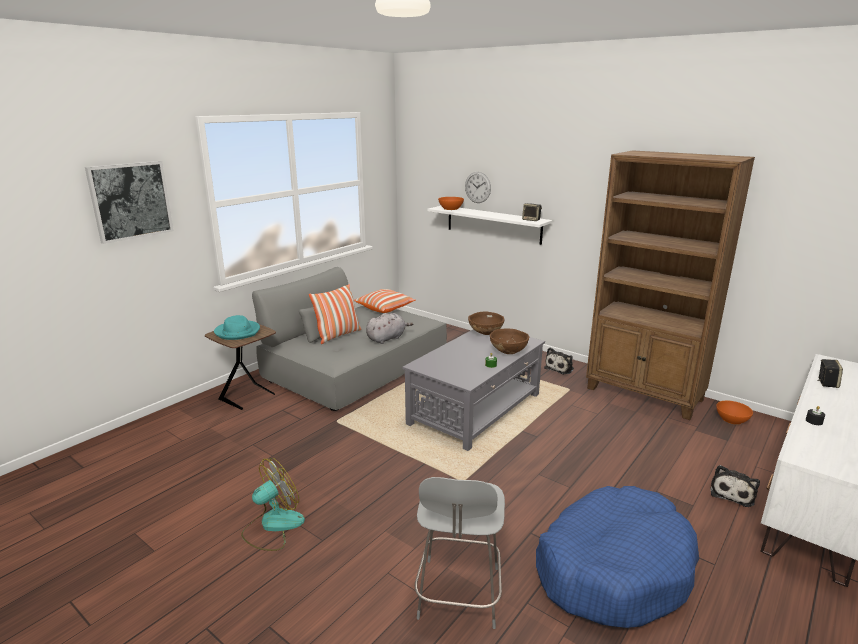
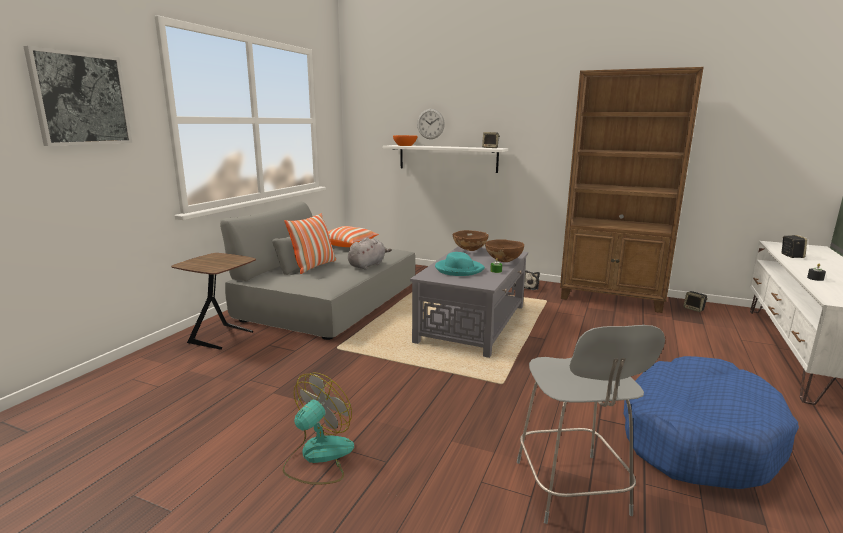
camera: 15 degrees left, 5 degrees down
turquoise hat [214,315,260,340] -> turquoise hat moved to [435,252,485,276]
plush toy [710,465,760,507] -> none
orange bowl [716,401,753,425] -> speaker [683,291,708,312]

